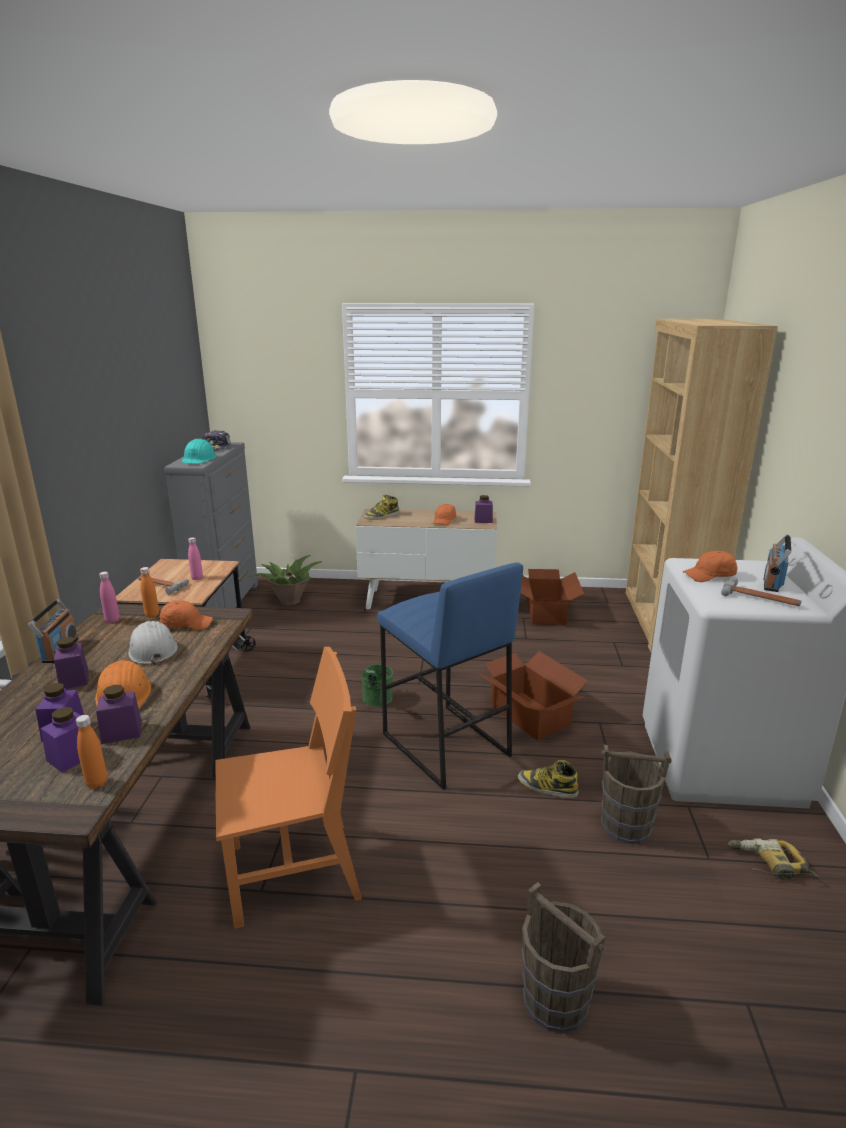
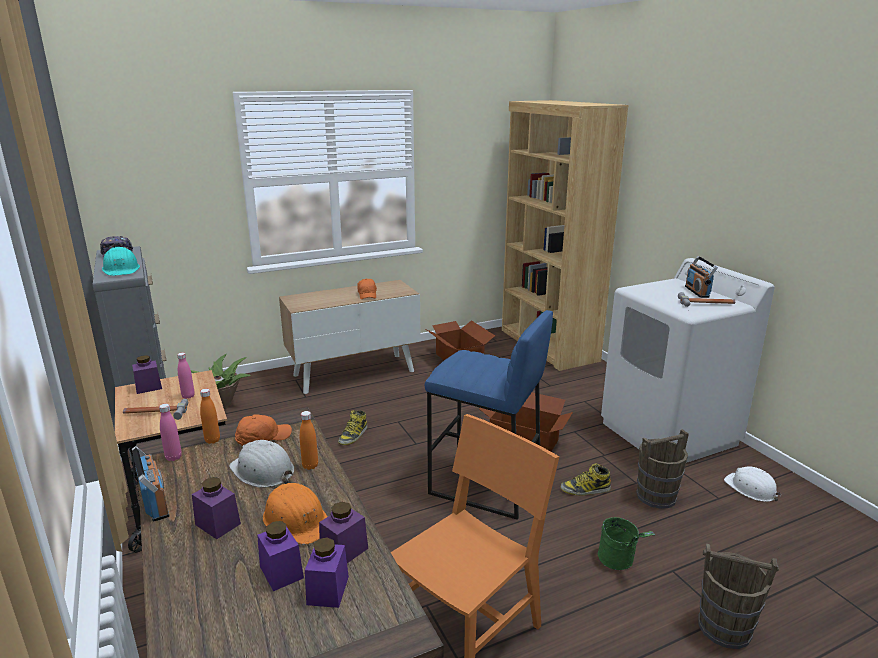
camera: 30 degrees left, 0 degrees up
orange bottle [76,715,107,789] -> orange bottle moved to [300,411,318,470]
green bucket [362,664,393,707] -> green bucket moved to [598,517,655,570]
boot [363,495,399,520] -> boot moved to [338,410,368,445]
purple jar [475,495,493,523] -> purple jar moved to [132,355,162,394]
orange cap [683,551,737,582] -> none
power drill [728,838,820,880] -> white hard hat [724,467,782,502]

